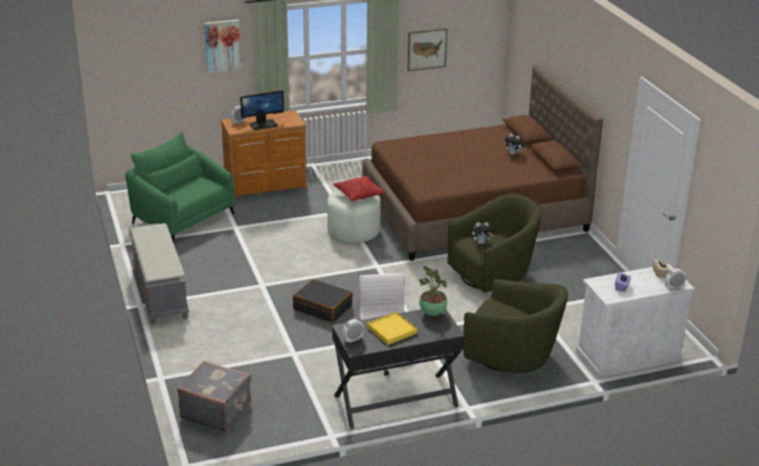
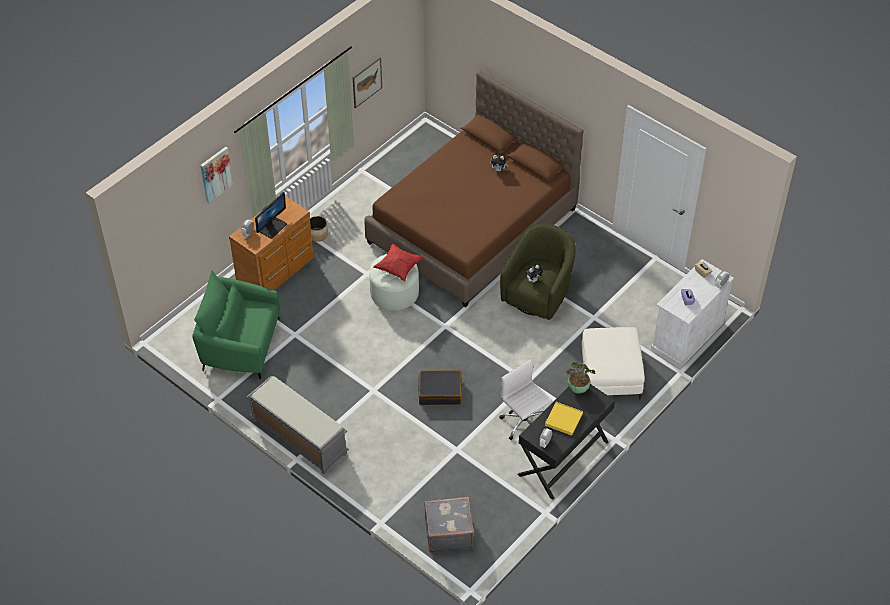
camera: 30 degrees left, 20 degrees up
green armchair [463,279,568,373] -> white ottoman [582,327,645,400]
none -> planter [310,216,328,242]

